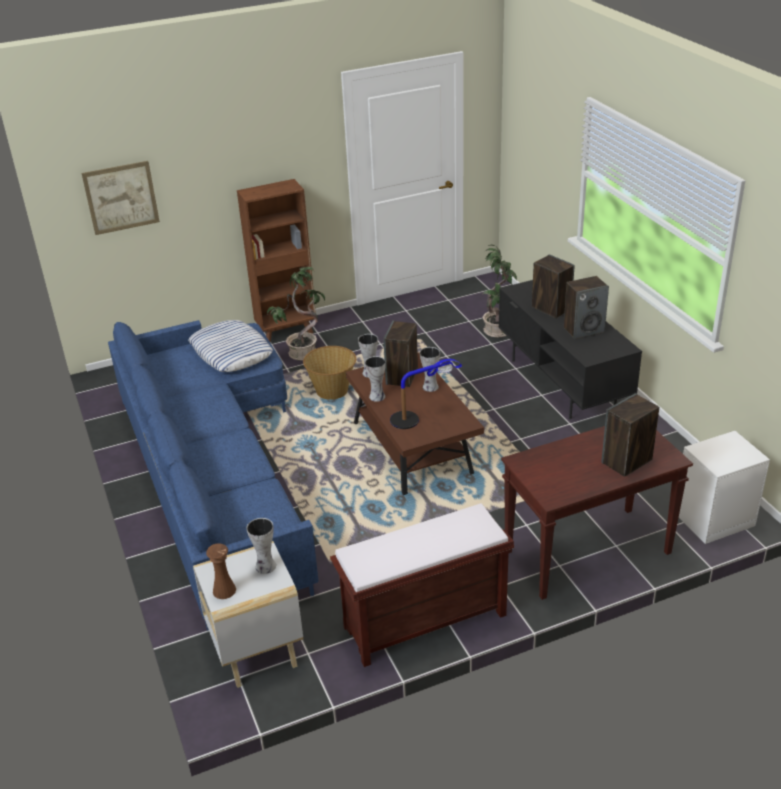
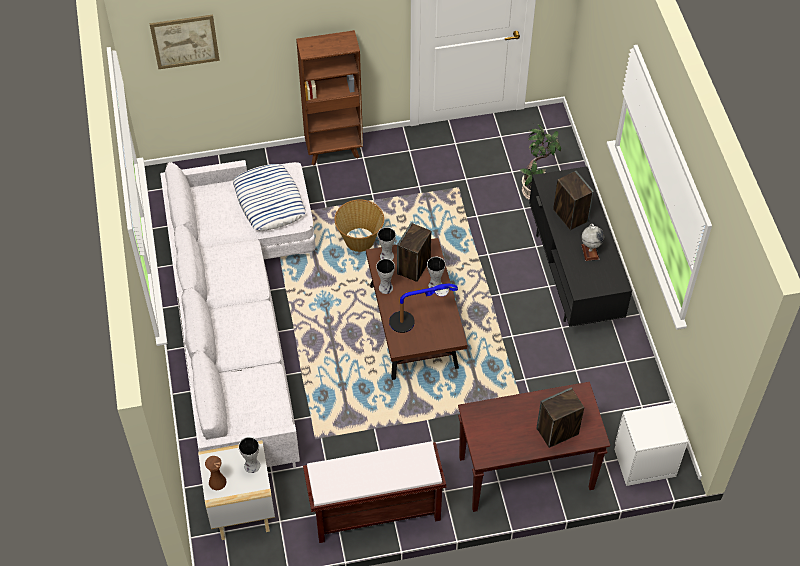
camera: 10 degrees right, 20 degrees up
blue sofa [108,320,319,631] -> white sofa [160,160,315,468]
potted plant [267,267,325,361] -> none
speaker [564,276,609,340] -> globe [581,224,604,261]

